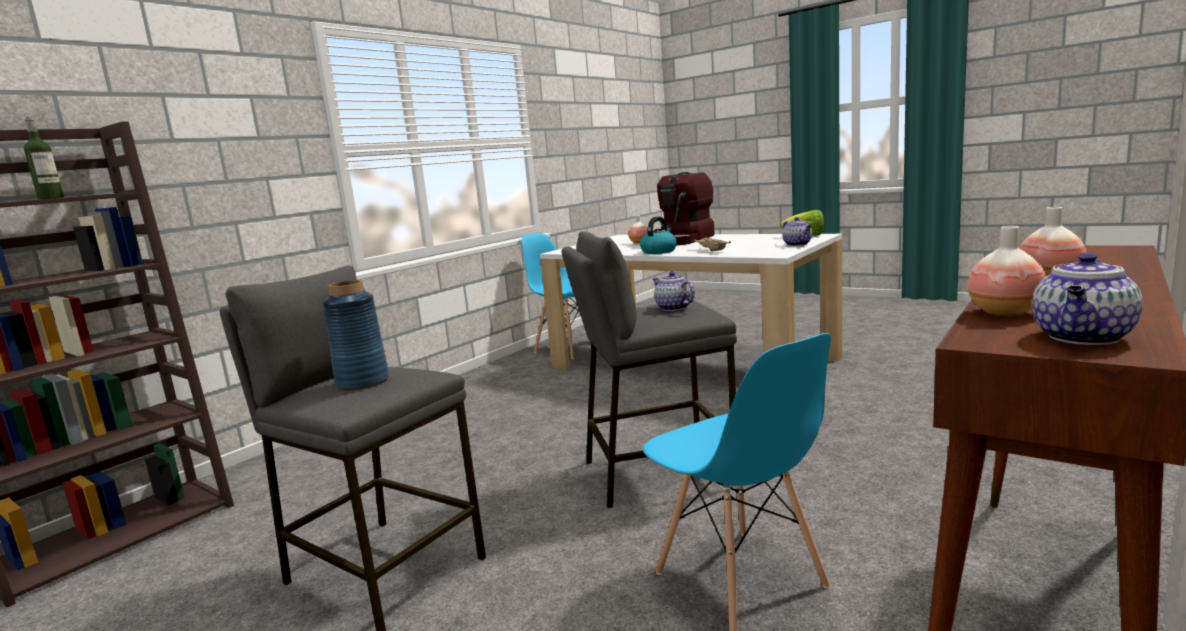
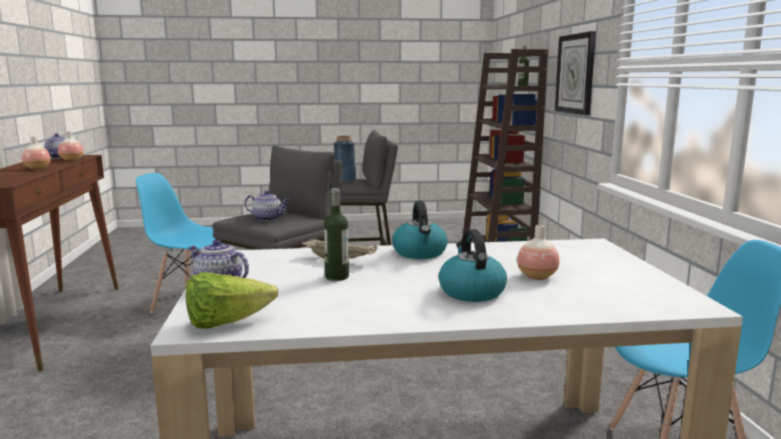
camera: 135 degrees right, 0 degrees up
coffee machine [657,172,715,245] -> kettle [438,229,507,302]
none -> bottle [324,188,349,281]
none -> wall clock [555,31,596,115]

